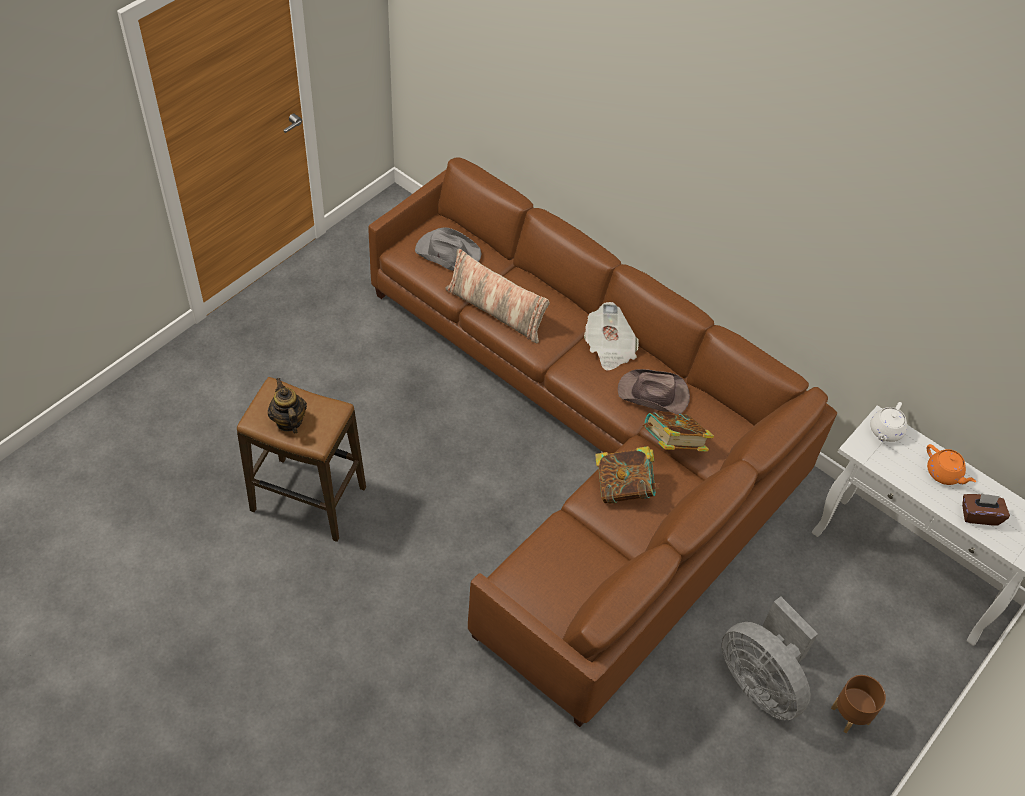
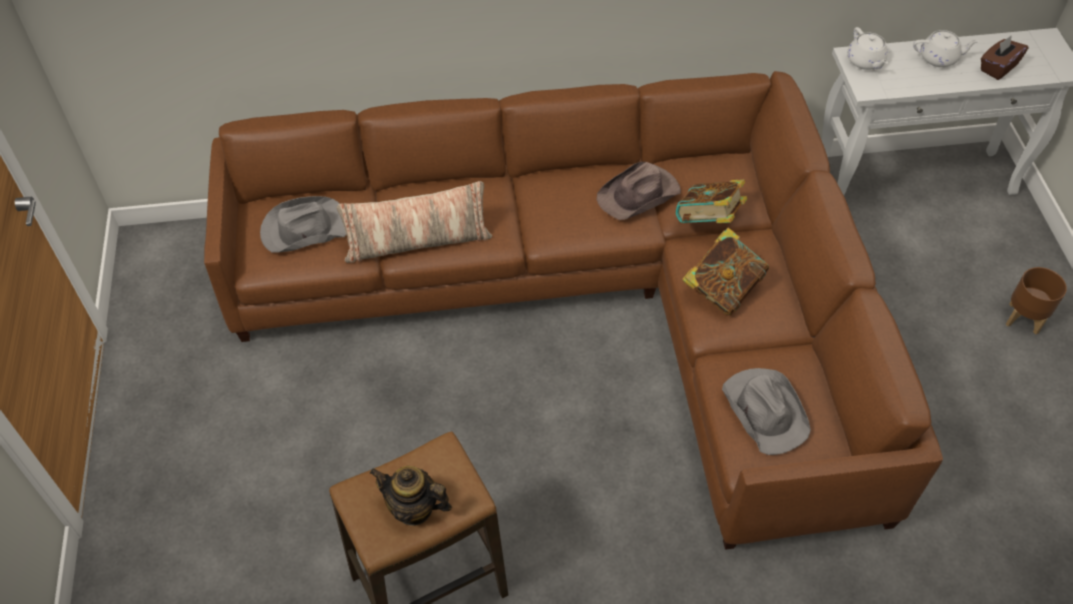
camera: 45 degrees left, 0 degrees up
newspaper [584,302,639,371] -> none
grey fan [722,596,818,720] -> none
orange teapot [927,444,976,485] -> white teapot [913,30,979,67]
none -> grey hat [722,368,811,455]

